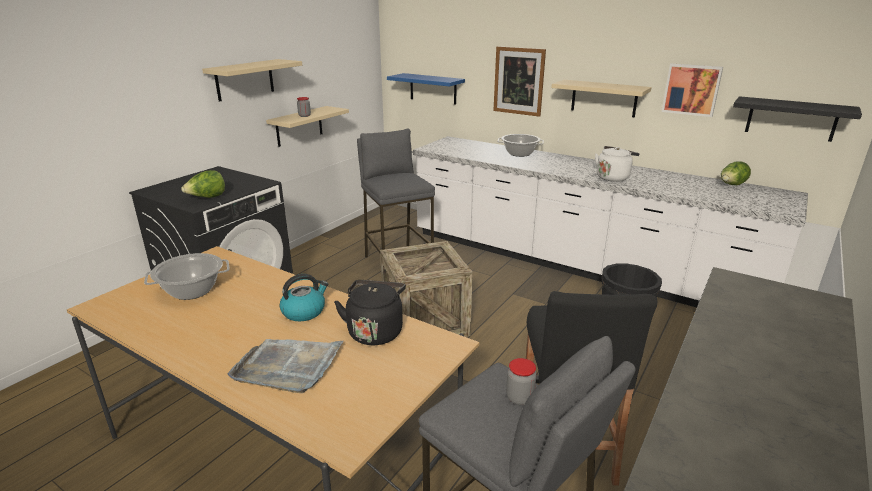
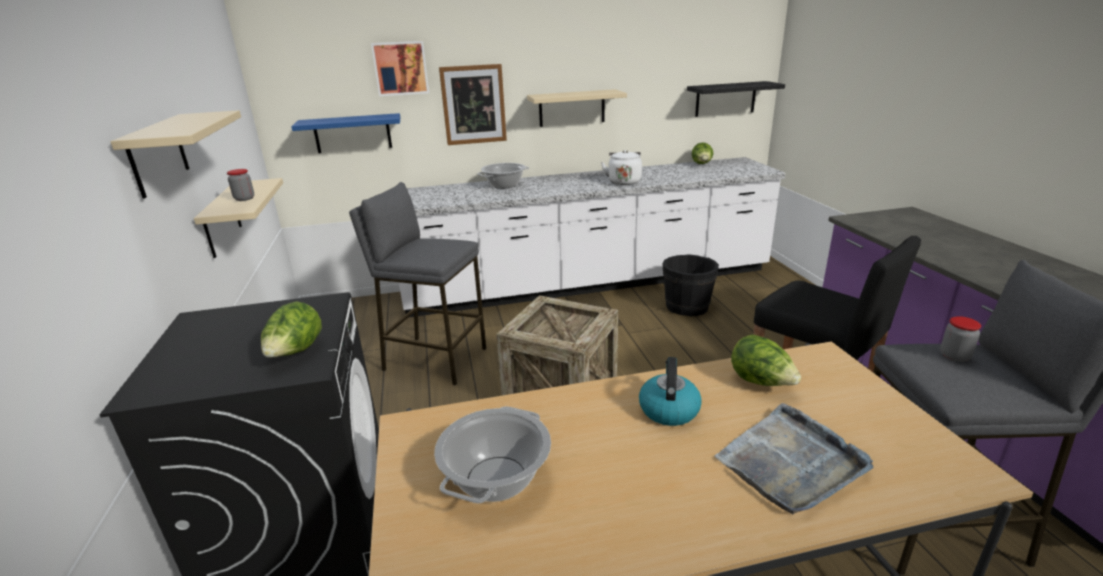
camera: 45 degrees left, 0 degrees up
black kettle [334,280,406,345] -> lettuce [731,334,801,386]
picture [662,64,723,117] -> picture moved to [371,41,429,96]

